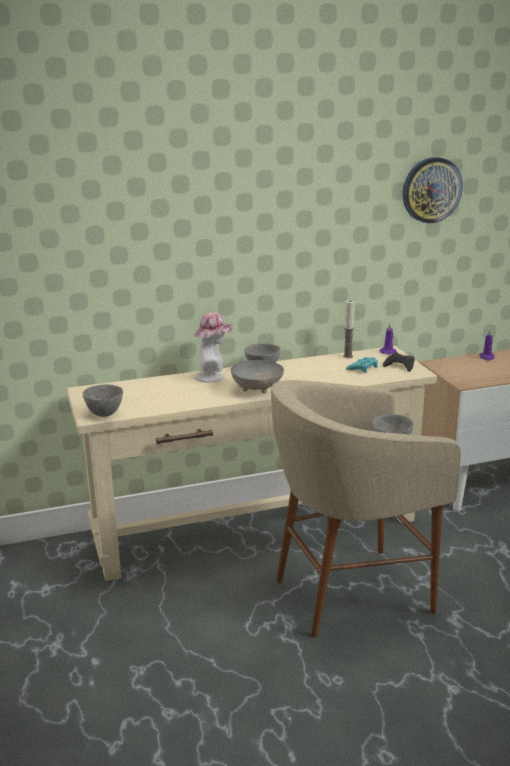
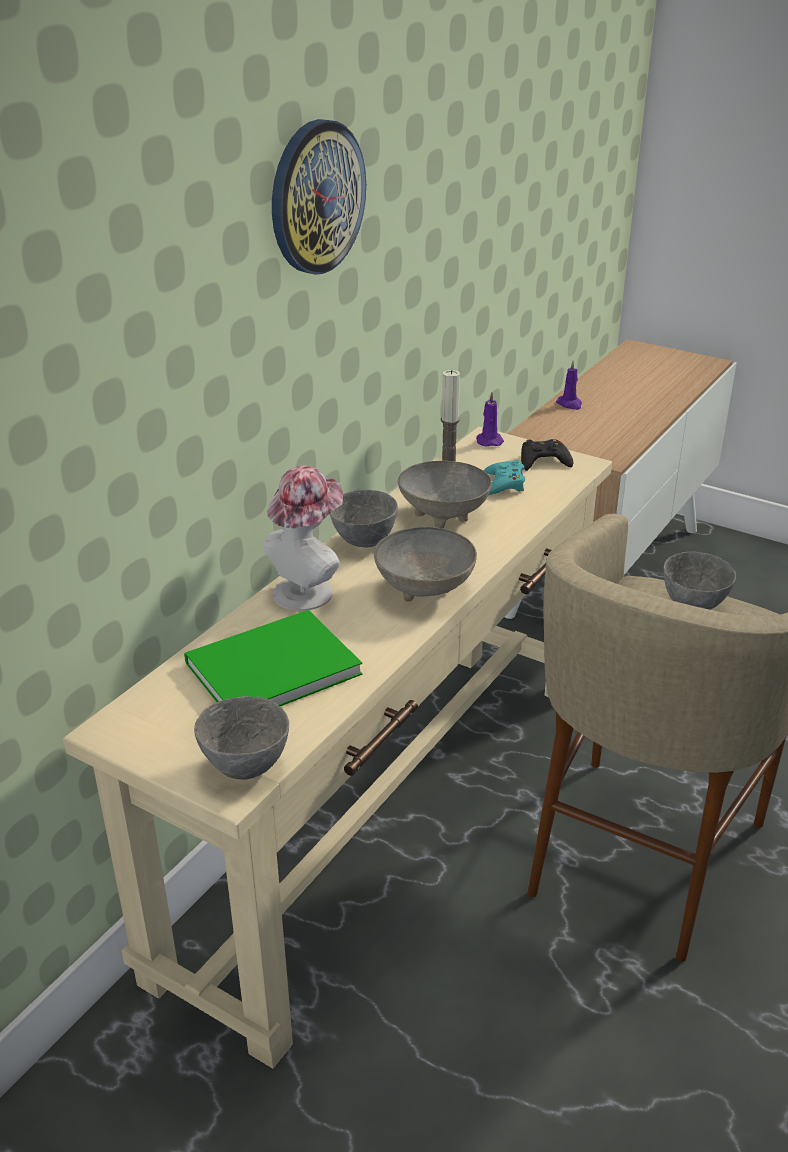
camera: 40 degrees left, 10 degrees up
wall clock [403,157,463,223] -> wall clock moved to [272,119,366,275]
none -> green book [184,610,362,706]
none -> grey bowl [398,461,492,529]

